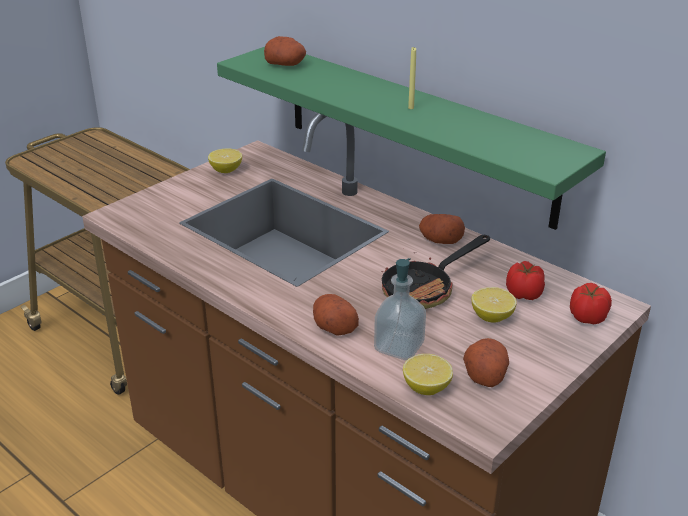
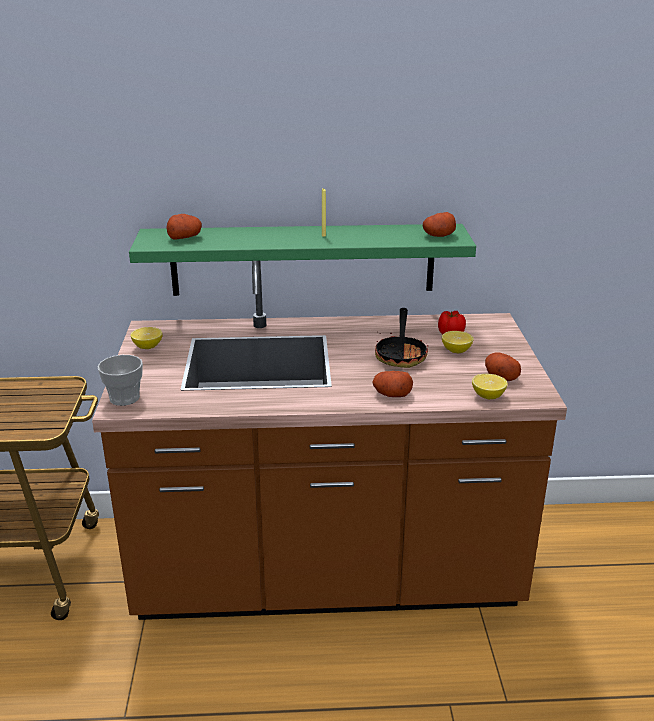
camera: 45 degrees left, 5 degrees down
soap dispenser [374,258,426,360] -> none
potato [419,214,465,244] -> potato moved to [423,212,456,237]
tomato [570,283,612,324] -> none
none -> cup [97,355,143,406]

